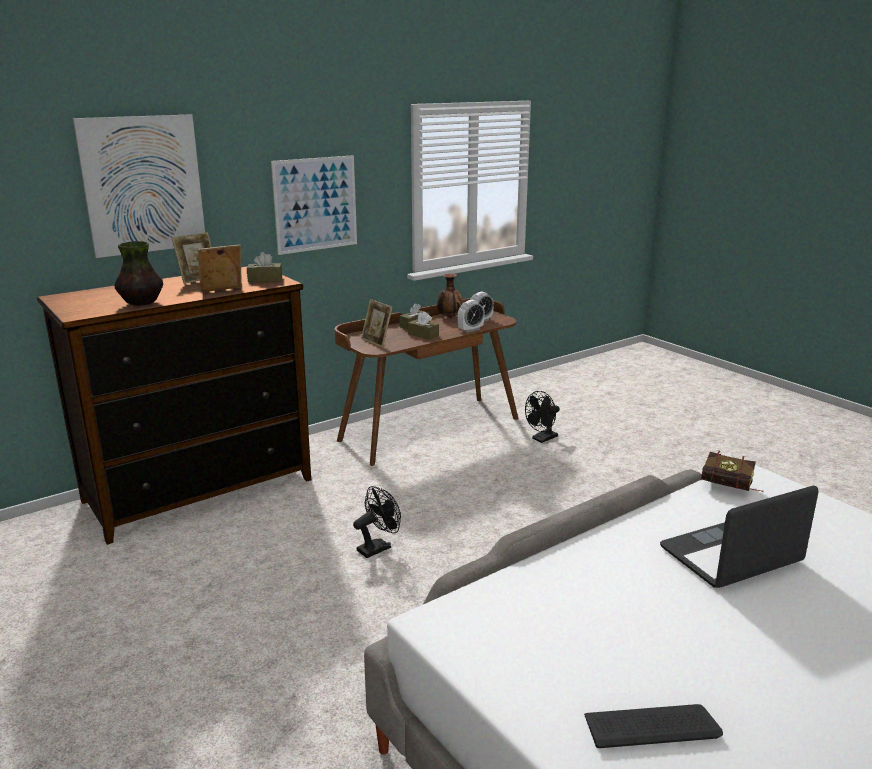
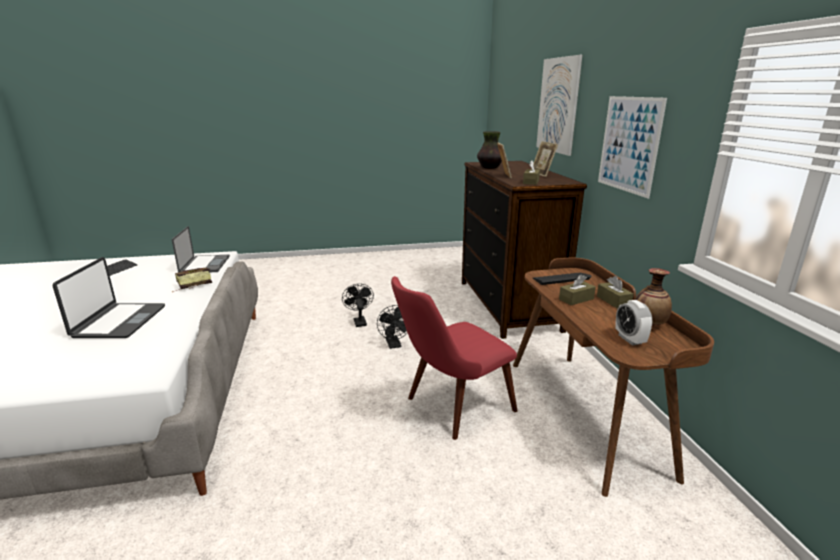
camera: 115 degrees right, 0 degrees up
picture frame [361,299,393,347] -> keyboard [533,273,592,285]
alarm clock [458,300,485,333] -> none
black fan [525,391,560,443] -> black fan moved to [342,284,374,327]
book [701,451,764,492] -> book moved to [172,267,212,292]
none -> laptop [172,226,230,273]
none -> red chair [391,276,517,440]

